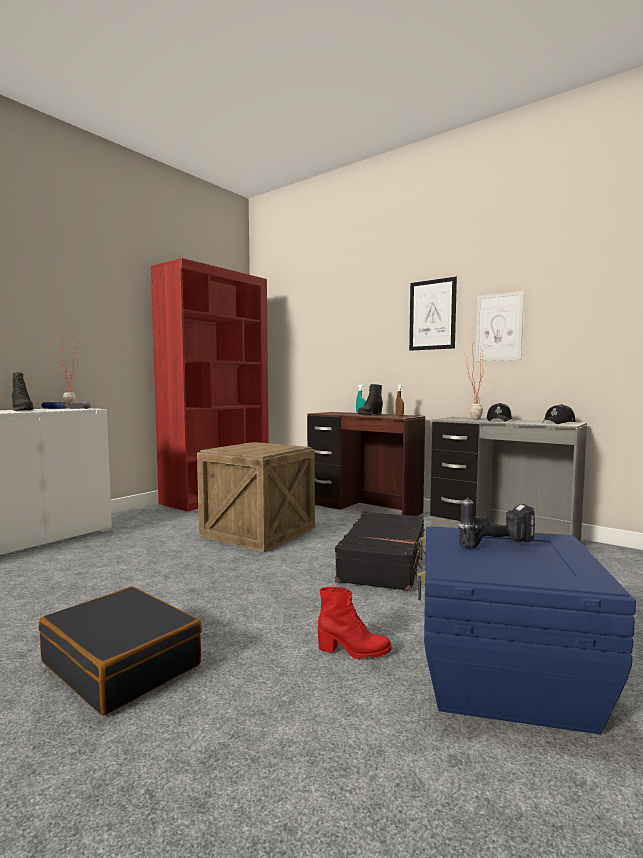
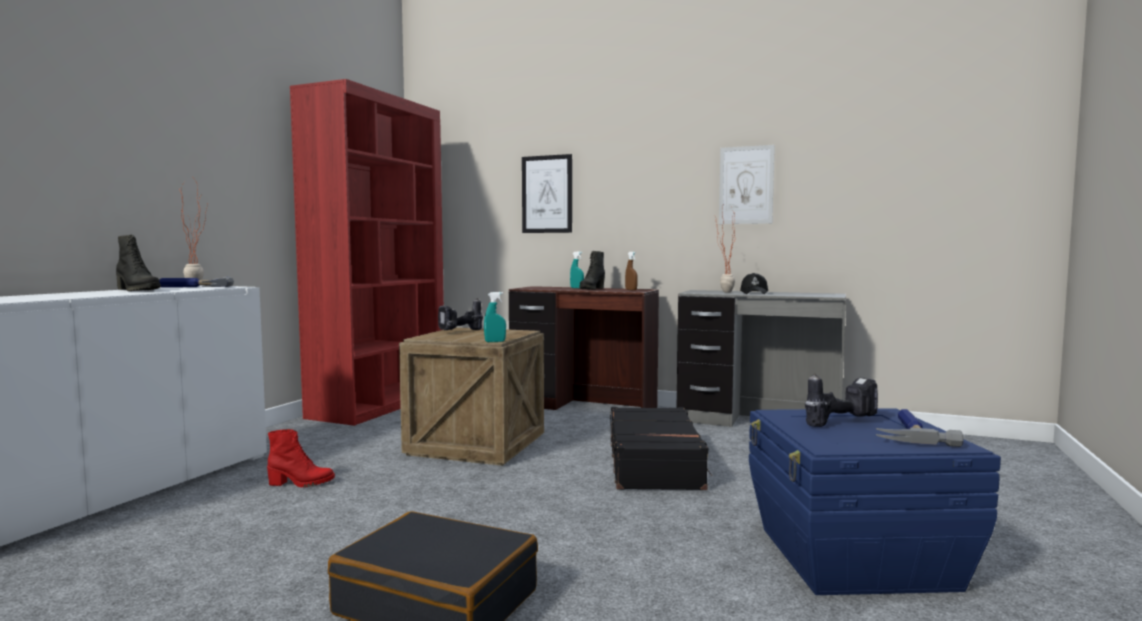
camera: 15 degrees left, 0 degrees up
red boot [318,587,392,660] -> red boot moved to [267,429,335,488]
picture [409,277,457,351] -> picture moved to [522,154,572,233]
black cap [542,404,576,424] -> none
none -> power drill [438,298,483,330]
none -> turquoise spray bottle [484,292,506,342]
none -> hammer [876,409,964,447]

